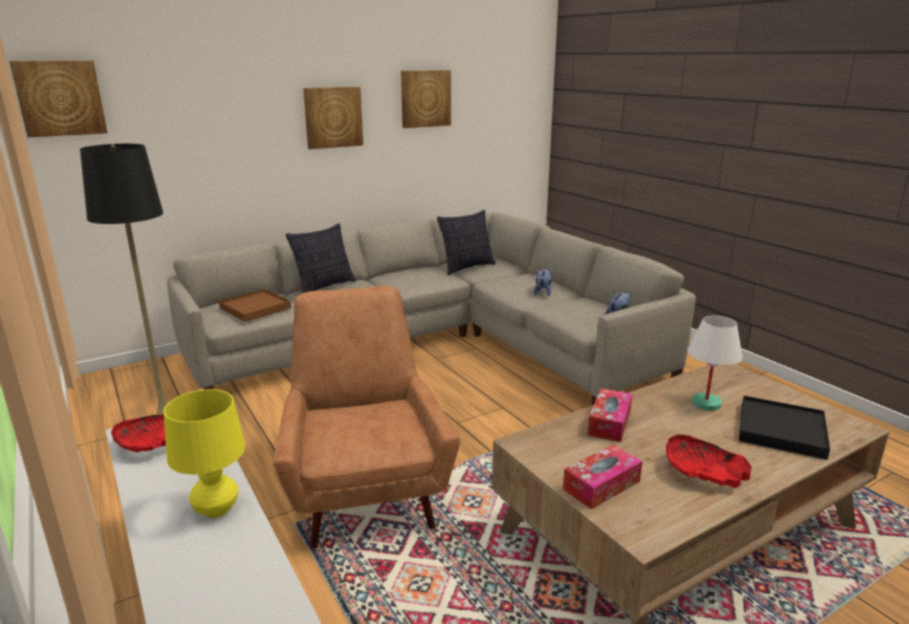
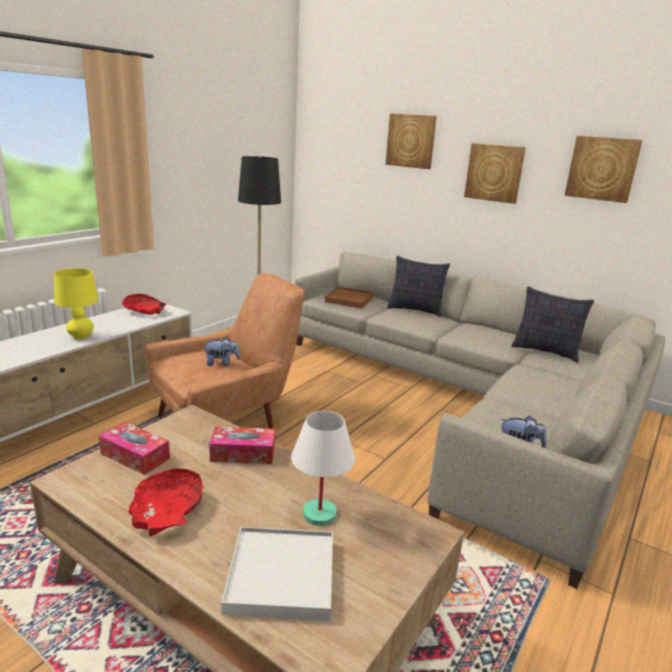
camera: 65 degrees right, 0 degrees up
picture [9,60,107,137] -> picture moved to [385,113,437,169]
plush toy [534,269,552,296] -> plush toy moved to [203,337,240,366]
black tray [739,396,830,460] -> white tray [221,527,333,621]

